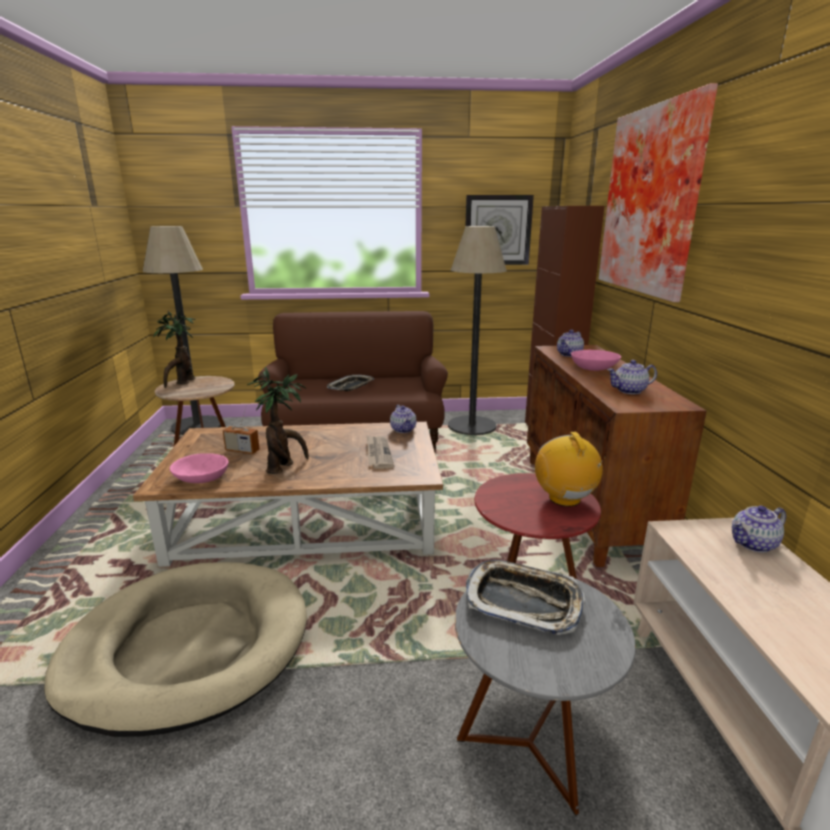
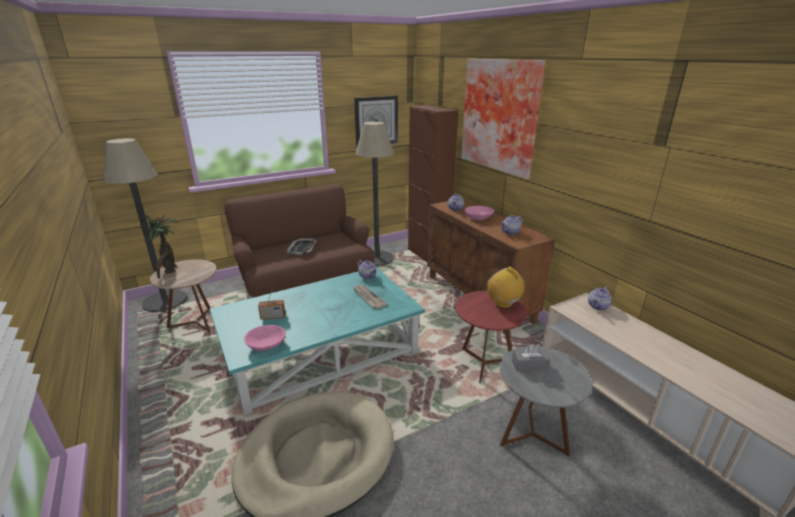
camera: 25 degrees left, 5 degrees up
brown coffee table [133,422,443,567] -> turquoise coffee table [210,267,425,415]
potted plant [247,367,309,474] -> none
tray [466,560,585,635] -> grey tissue box [512,344,550,372]

